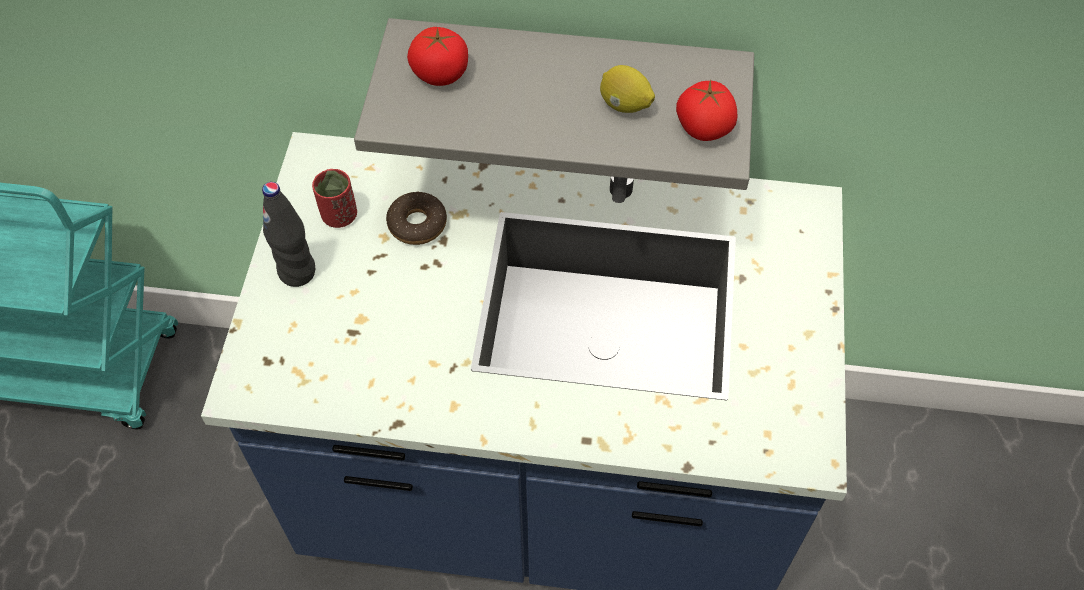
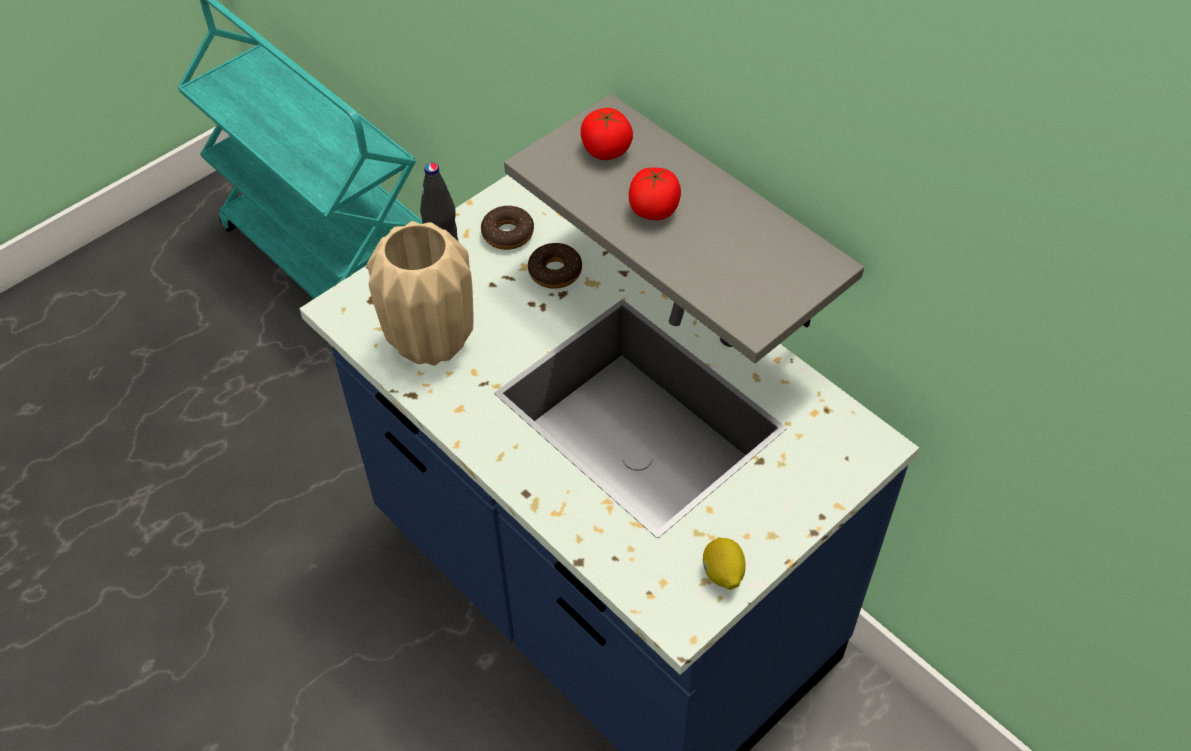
camera: 40 degrees right, 5 degrees down
red cup [312,169,357,228] -> donut [481,206,534,250]
lemon [600,65,655,113] -> lemon moved to [703,537,746,590]
tomato [676,80,738,141] -> tomato moved to [629,168,681,220]
none -> beige vase [367,221,473,366]

